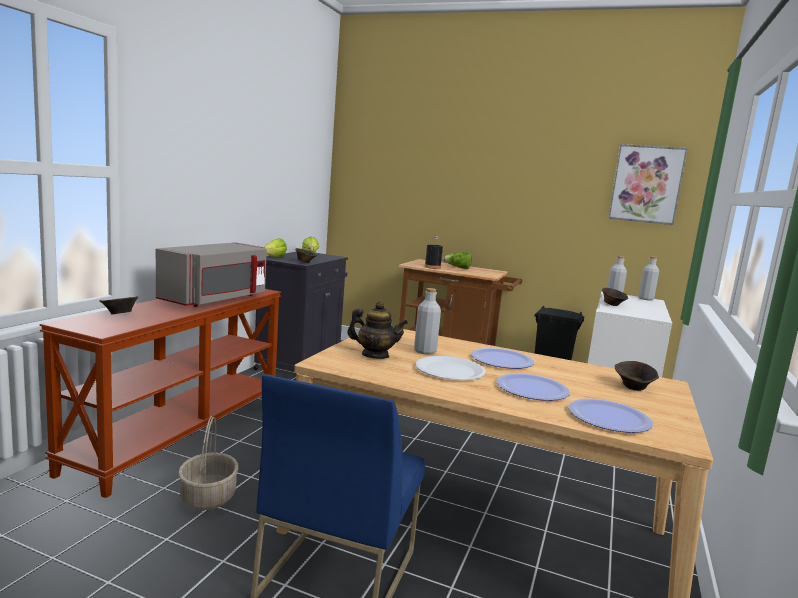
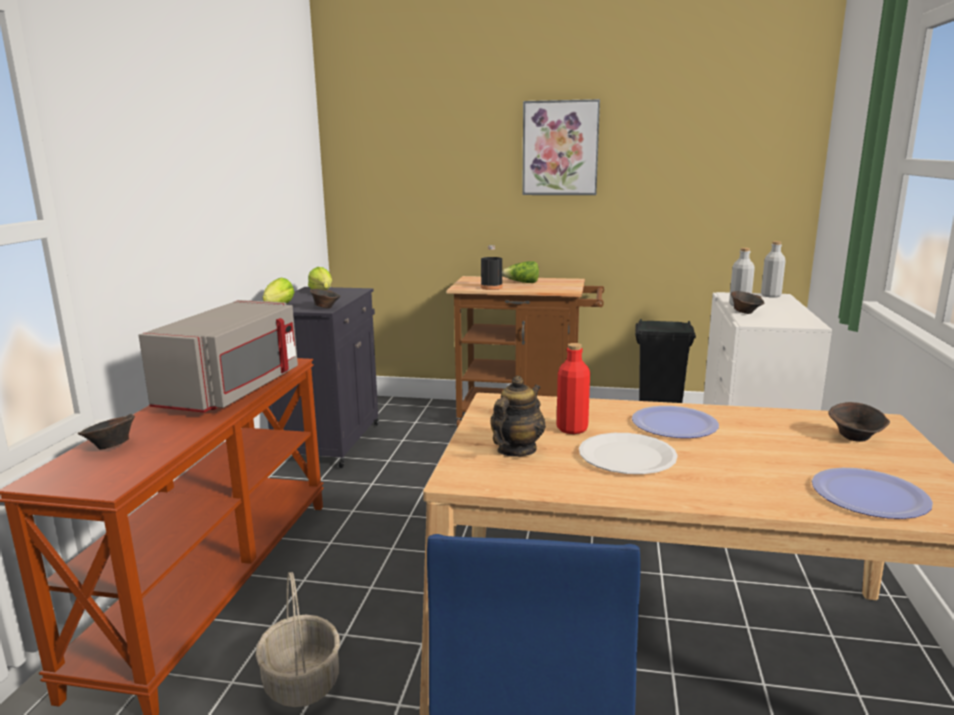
camera: 10 degrees left, 5 degrees up
teapot [347,301,408,359] -> teapot turned 60 degrees counterclockwise [491,376,545,457]
grey bottle [414,288,441,355] -> red bottle [557,343,590,434]
plate [496,373,570,401] -> none
picture [608,144,688,225] -> picture moved to [522,99,600,195]

